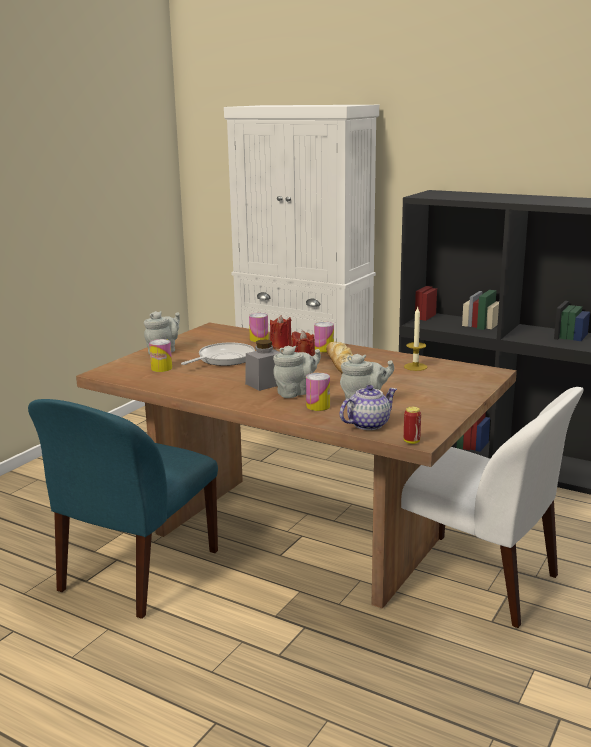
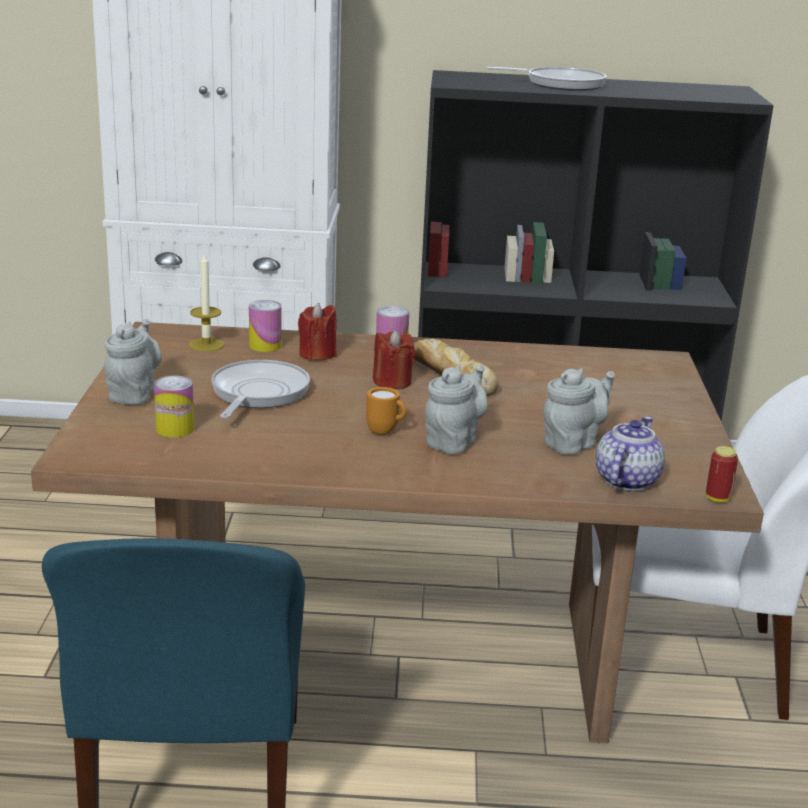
camera: 30 degrees left, 5 degrees up
grey jar [245,339,281,391] -> orange mug [366,387,407,435]
can [306,373,330,411] -> none
candle [404,307,427,371] -> candle moved to [189,252,225,352]
none -> frying pan [486,67,607,91]

